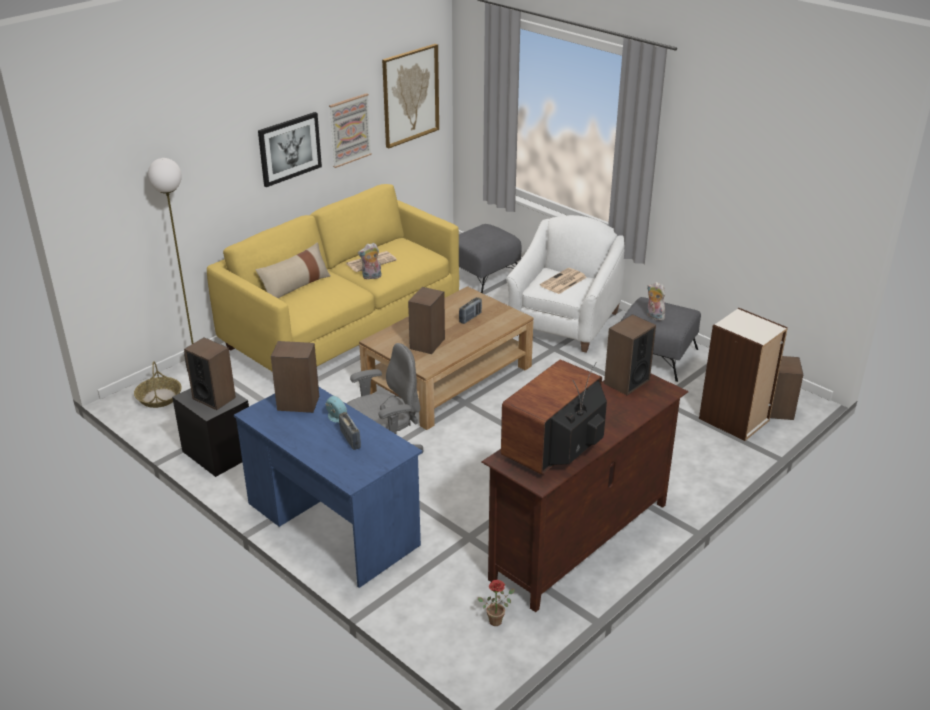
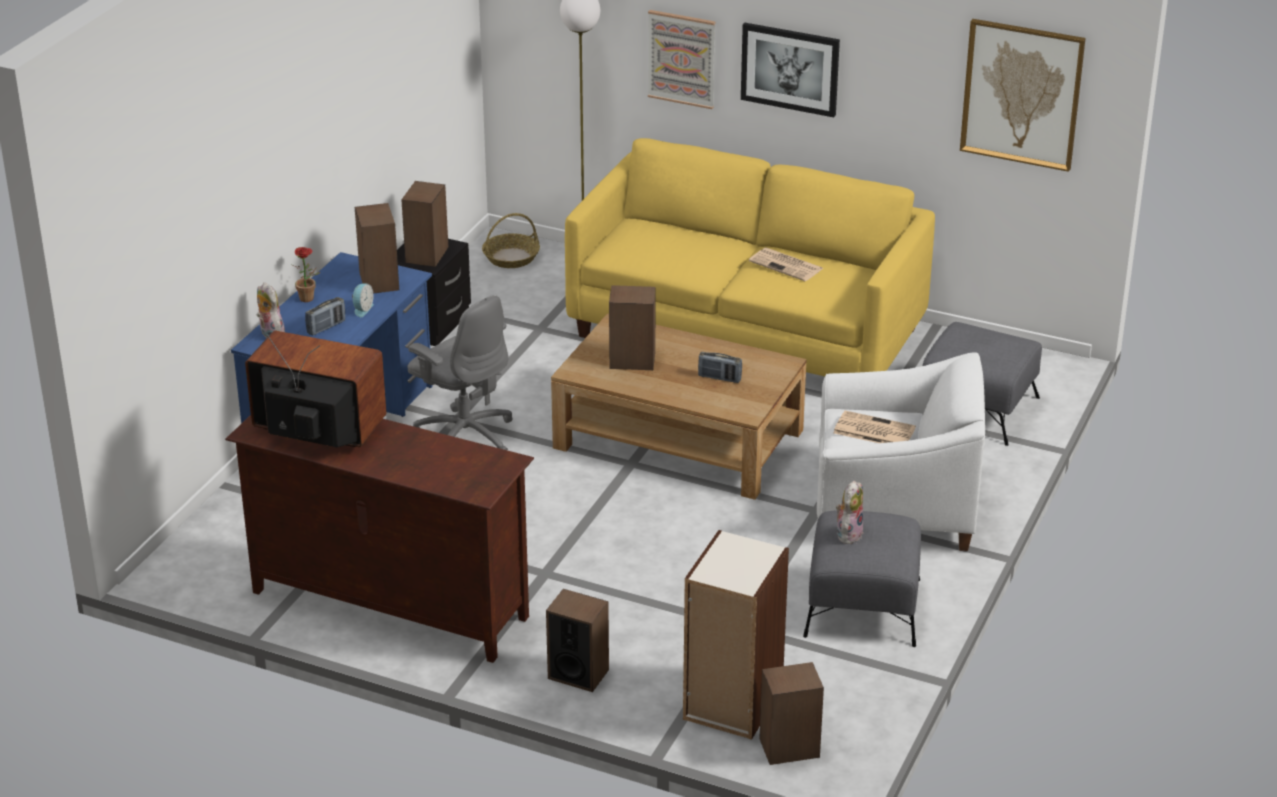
camera: 70 degrees right, 0 degrees up
beige pillow [255,242,331,299] -> none
picture [329,93,372,168] -> picture moved to [648,10,716,109]
plush toy [358,243,382,280] -> plush toy moved to [256,282,285,339]
potted plant [478,580,515,626] -> potted plant moved to [290,247,320,302]
speaker [604,314,656,395] -> speaker moved to [546,589,609,692]

